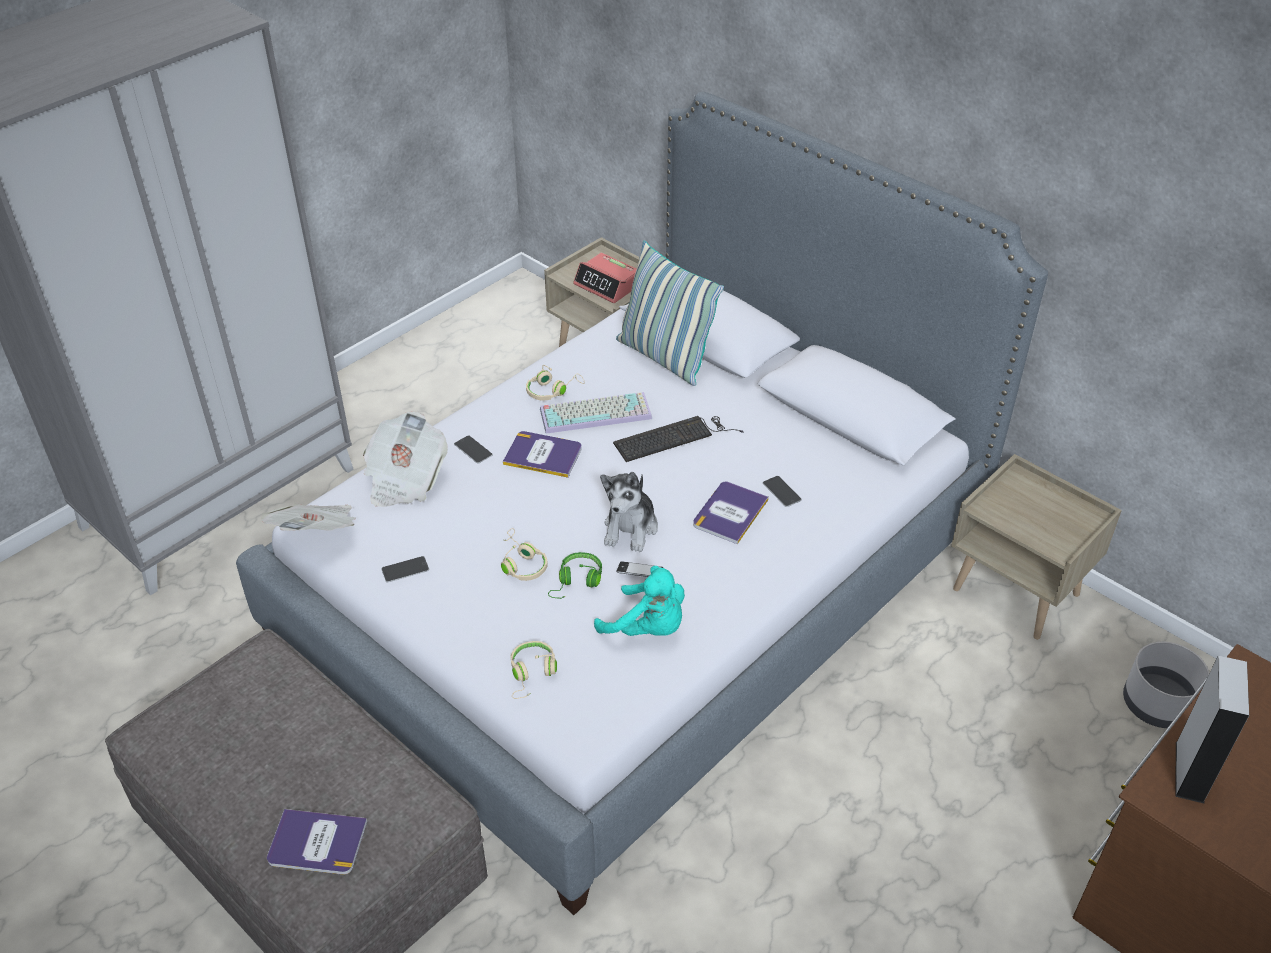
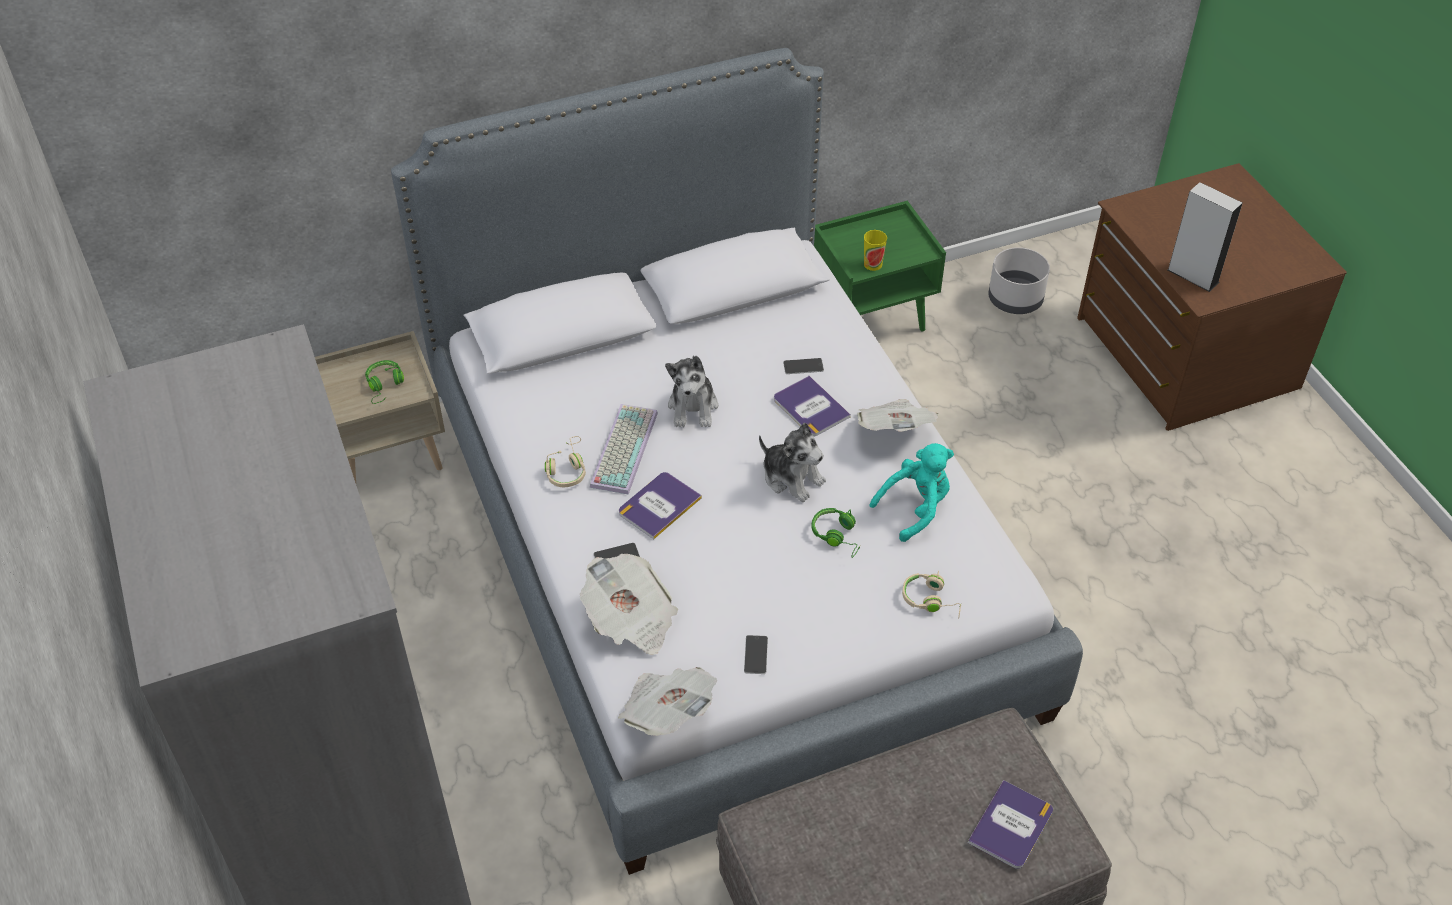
camera: 65 degrees left, 5 degrees up
beige headphones [501,528,548,581] -> none
alarm clock [573,253,636,303] -> green headphones [365,360,404,404]
keyboard [613,416,744,462] -> plush toy [665,355,718,427]
pillow [616,240,724,386] -> none
phone [617,561,663,577] -> none
beige nightstand [951,454,1122,640] -> green nightstand [814,201,946,331]
none -> newspaper [857,399,939,432]
none -> cup [864,230,887,271]

